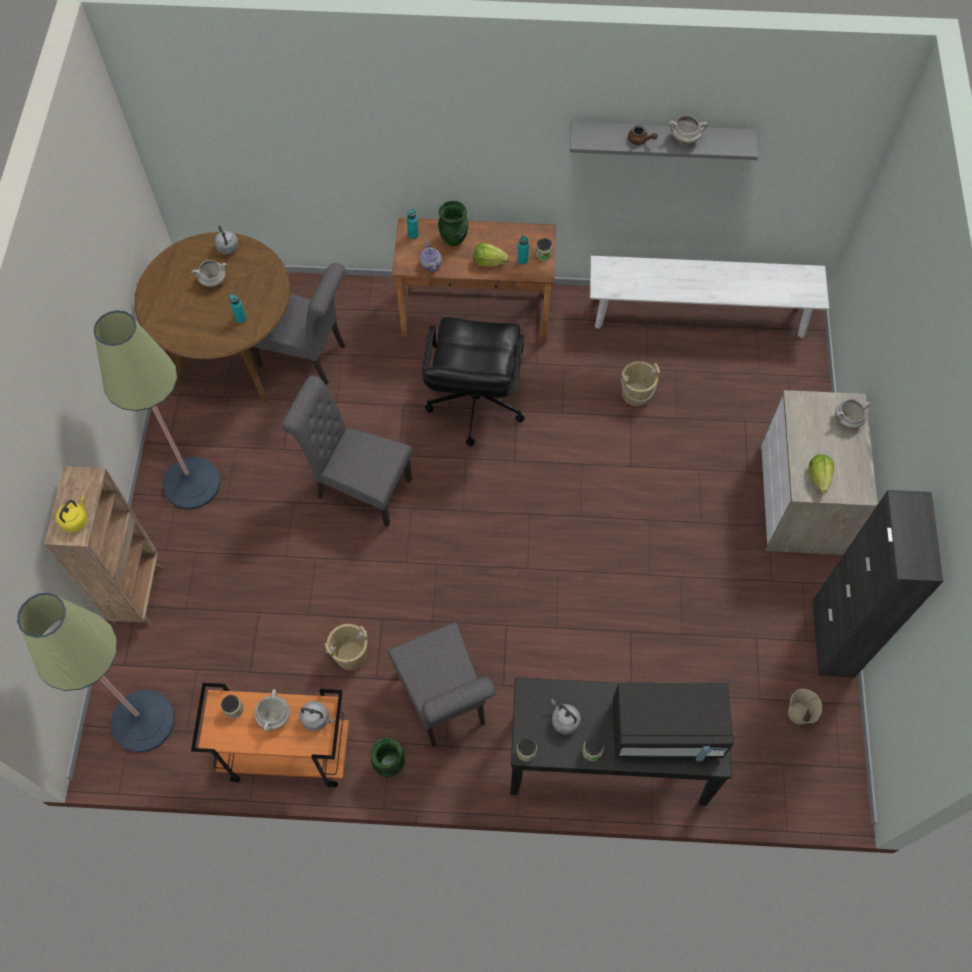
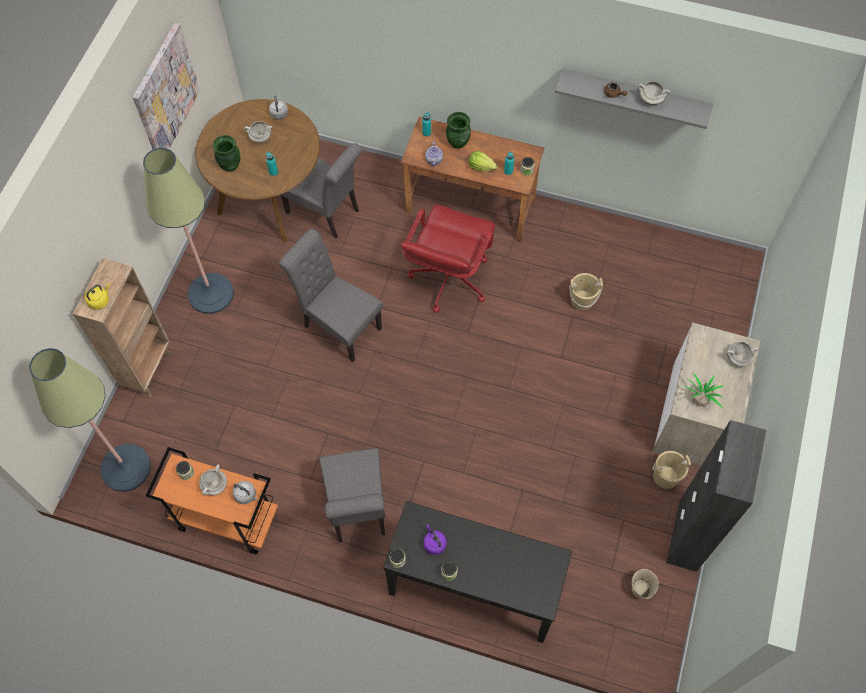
camera: 15 degrees right, 0 degrees up
beige bucket [325,624,367,670] -> beige bucket moved to [652,451,691,489]
green vase [371,737,405,777] -> green vase moved to [213,135,240,172]
black office chair [422,317,525,446] -> red office chair [401,204,495,313]
grey kettle [551,699,581,735] -> purple kettle [424,524,447,555]
white bench [590,256,829,338] -> none
black microwave [613,683,734,761] -> none
lettuce [809,454,834,493] -> potted plant [685,374,723,408]
none -> picture [133,23,200,149]

